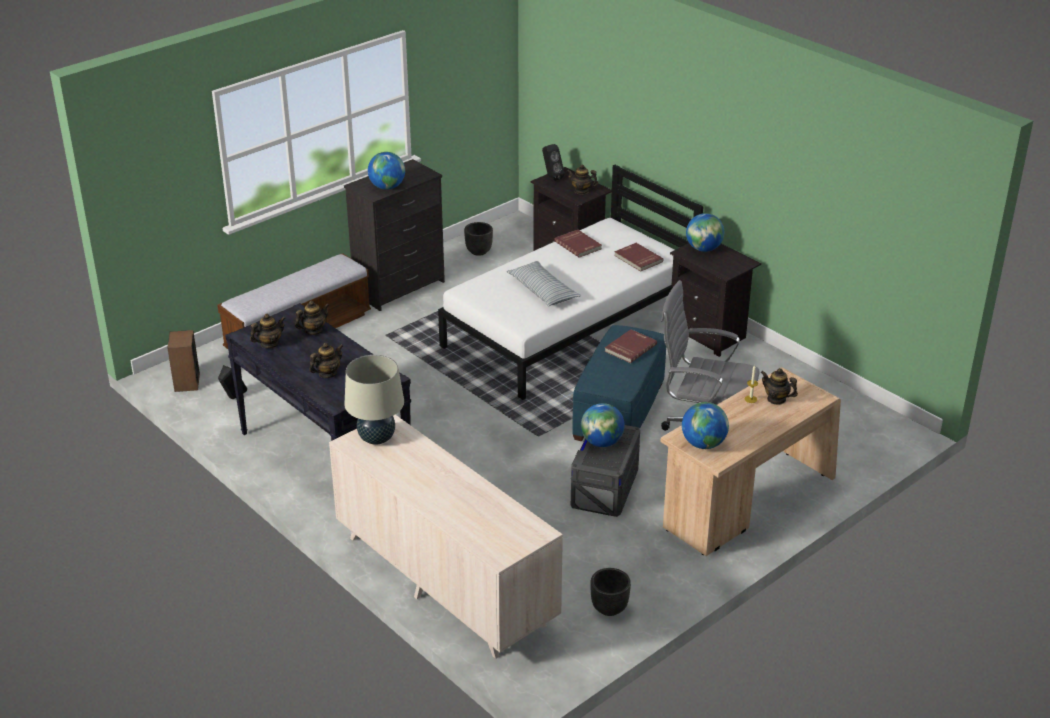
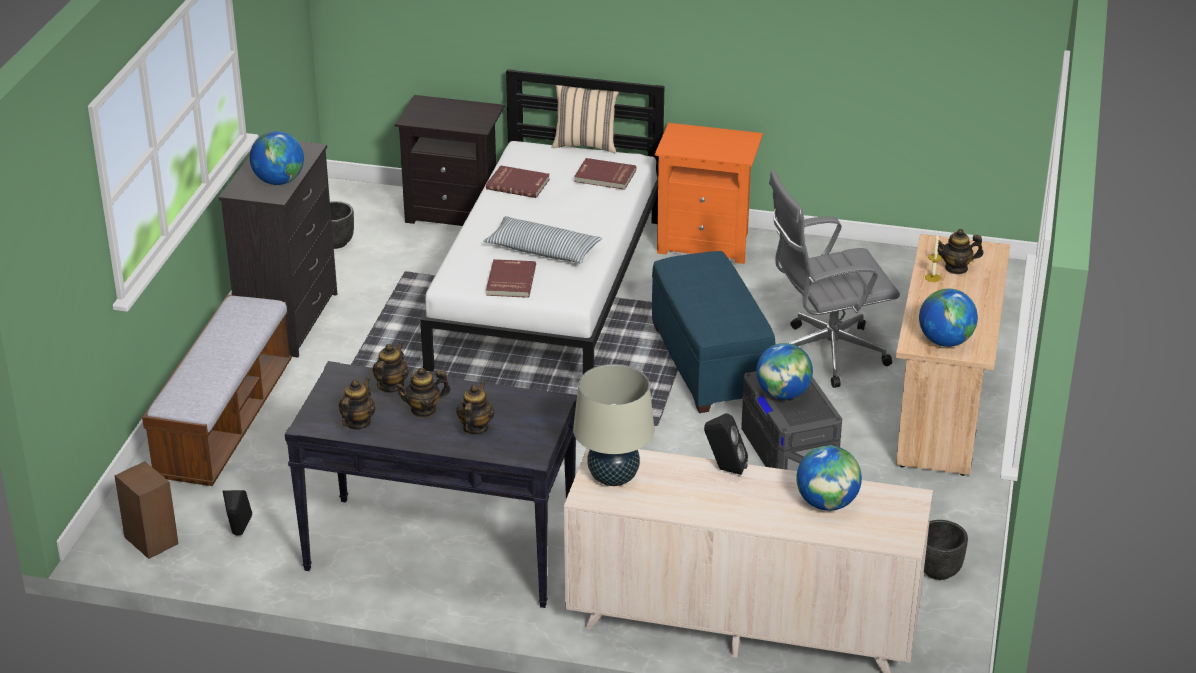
camera: 35 degrees left, 0 degrees up
black speaker [542,144,565,181] -> black speaker moved to [704,413,748,475]
teapot [567,164,598,195] -> teapot moved to [395,367,451,417]
red book [605,329,657,363] -> red book moved to [486,259,536,298]
black nightstand [670,243,761,357] -> orange nightstand [655,123,763,264]
globe [686,213,724,252] -> globe moved to [796,446,862,511]
none -> beige pillow [552,85,619,153]

